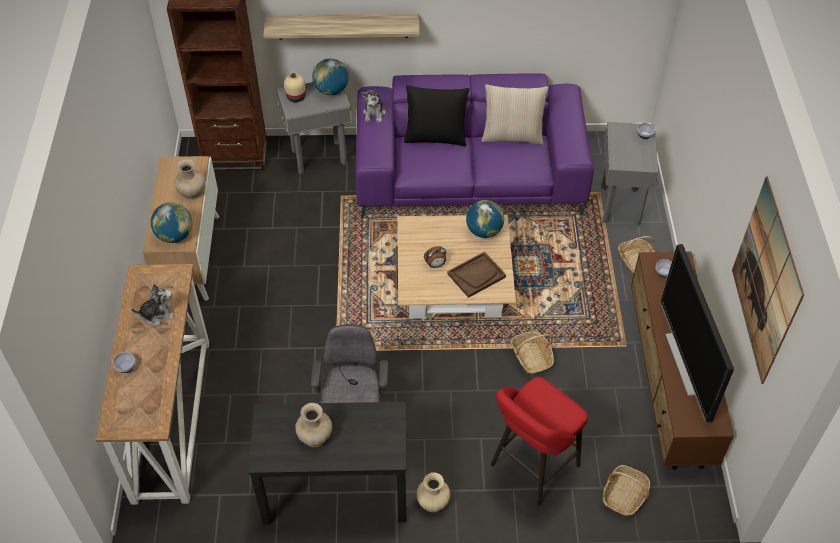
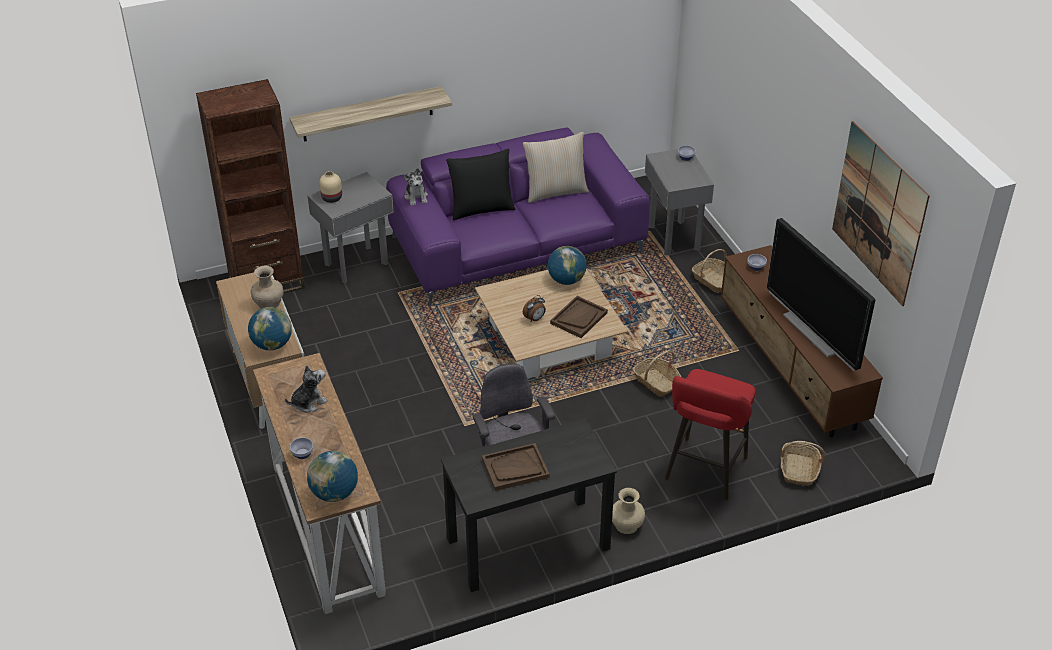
camera: 20 degrees left, 10 degrees down
beige vase [295,403,332,447] -> brown tray [482,443,549,491]
globe [312,59,349,95] -> globe moved to [307,451,358,502]

